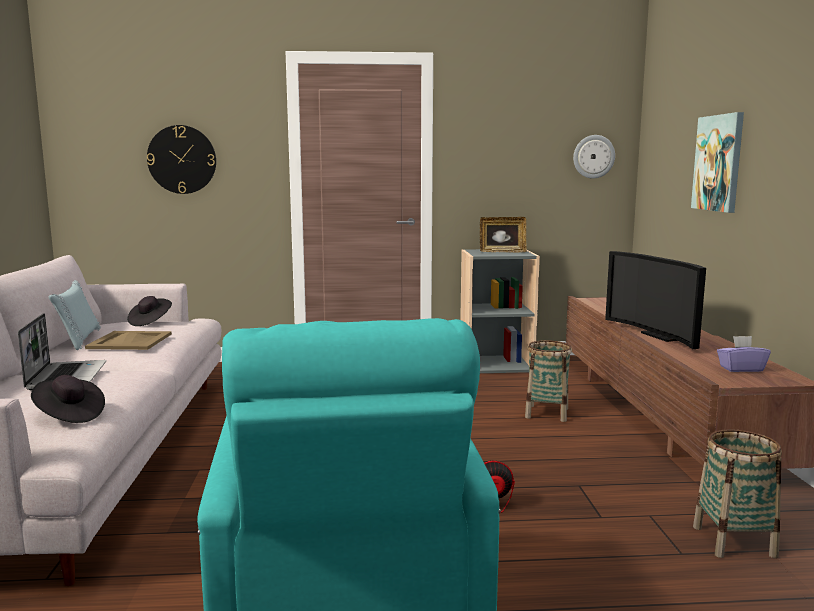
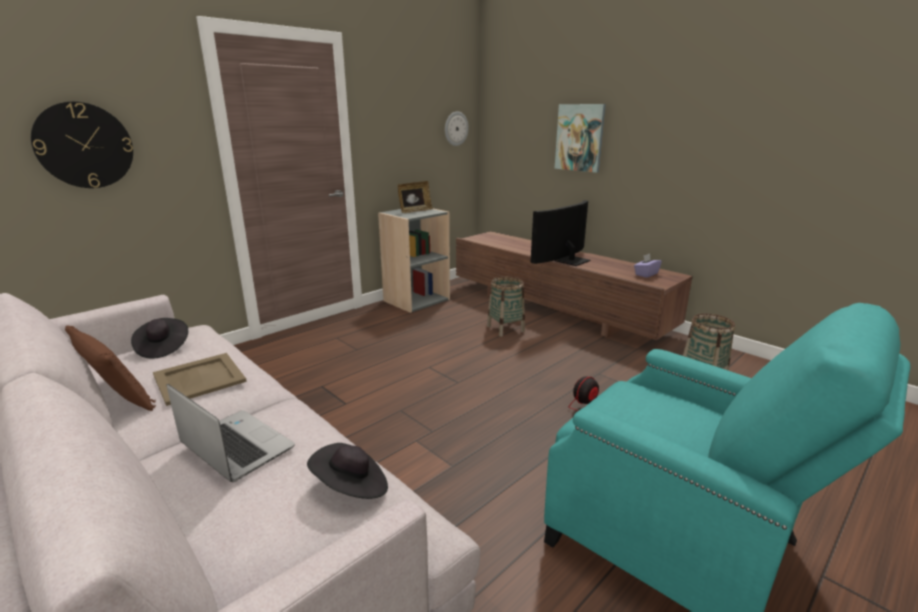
camera: 40 degrees left, 10 degrees up
blue pillow [49,280,101,350] -> brown pillow [65,326,156,411]
television [605,251,706,349] -> television turned 105 degrees clockwise [530,200,590,266]

